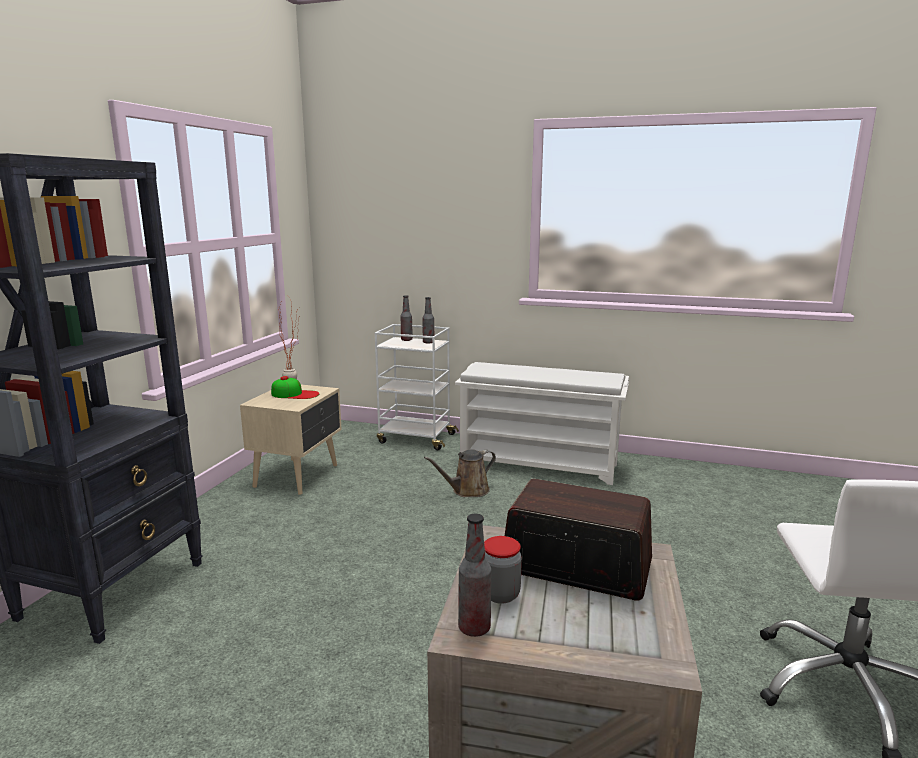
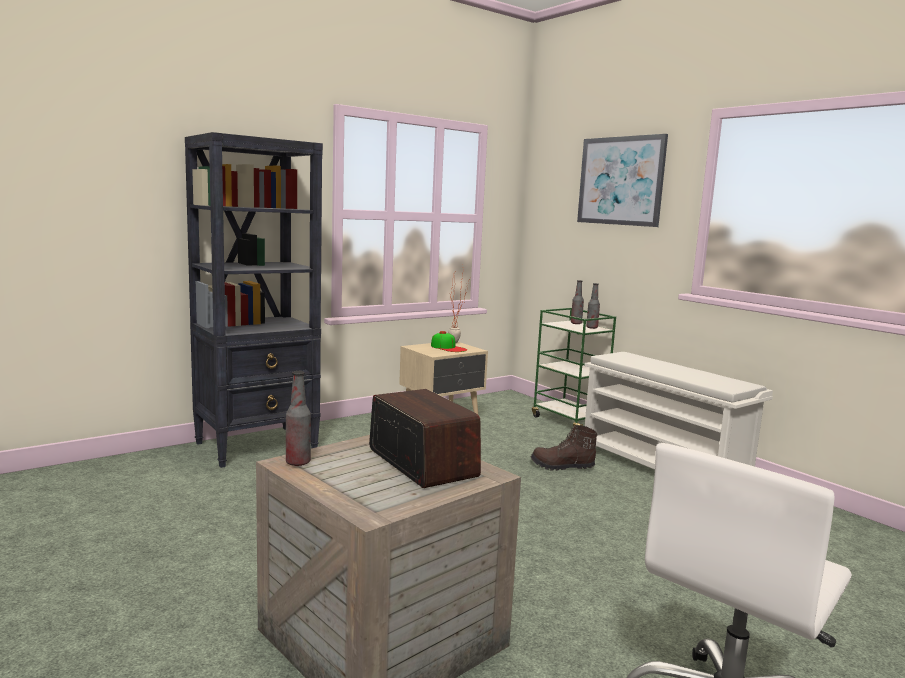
camera: 35 degrees right, 5 degrees down
white cart [375,324,459,450] -> green cart [532,308,616,427]
brown watering can [424,450,496,497] -> brown boot [530,425,598,471]
jar [484,536,522,604] -> none
none -> picture [577,134,668,227]

